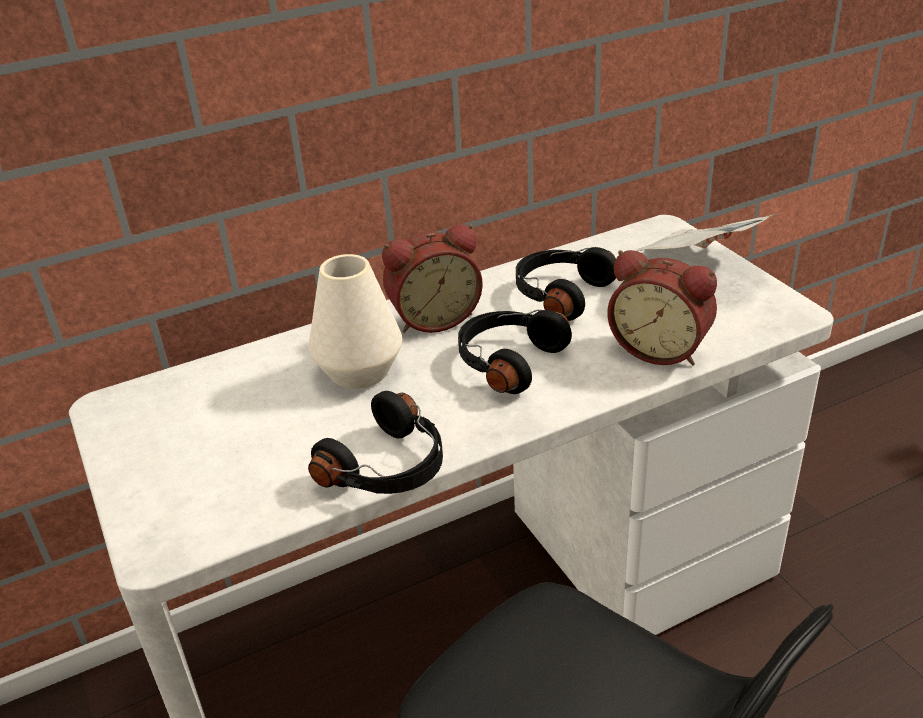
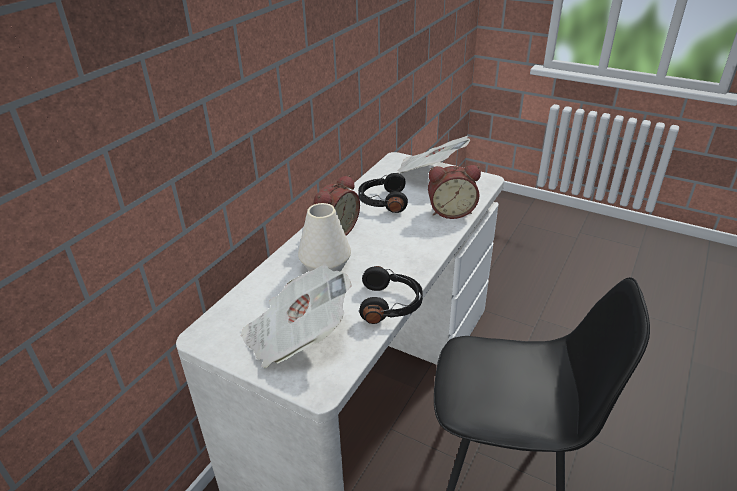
camera: 35 degrees left, 0 degrees up
black headphones [458,309,572,394] -> none
none -> newspaper [241,265,352,368]

